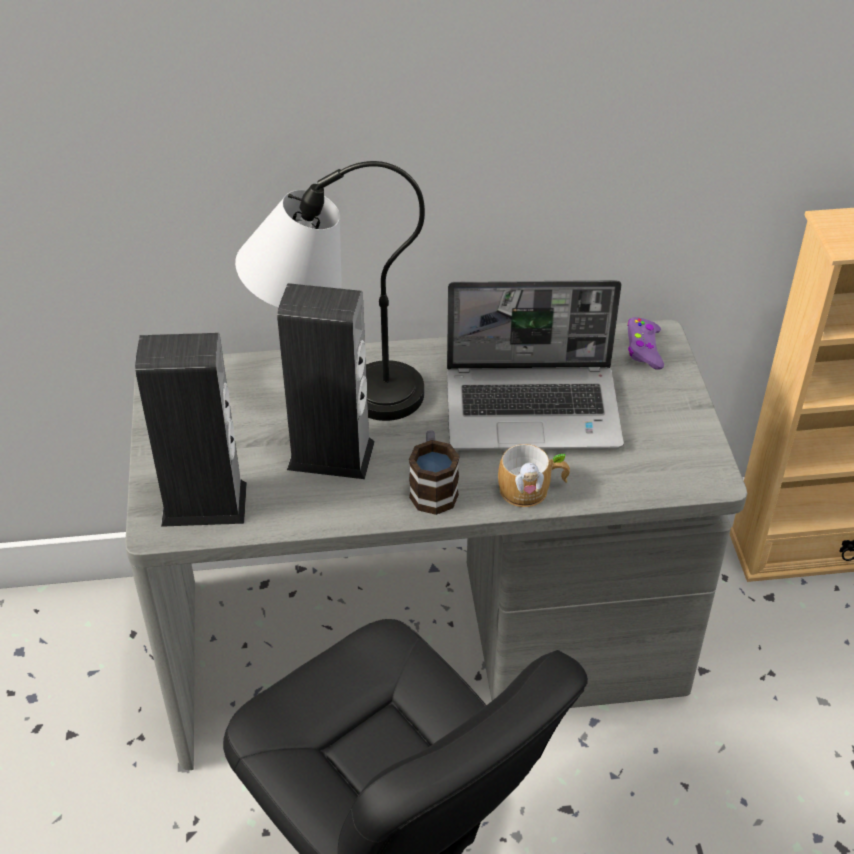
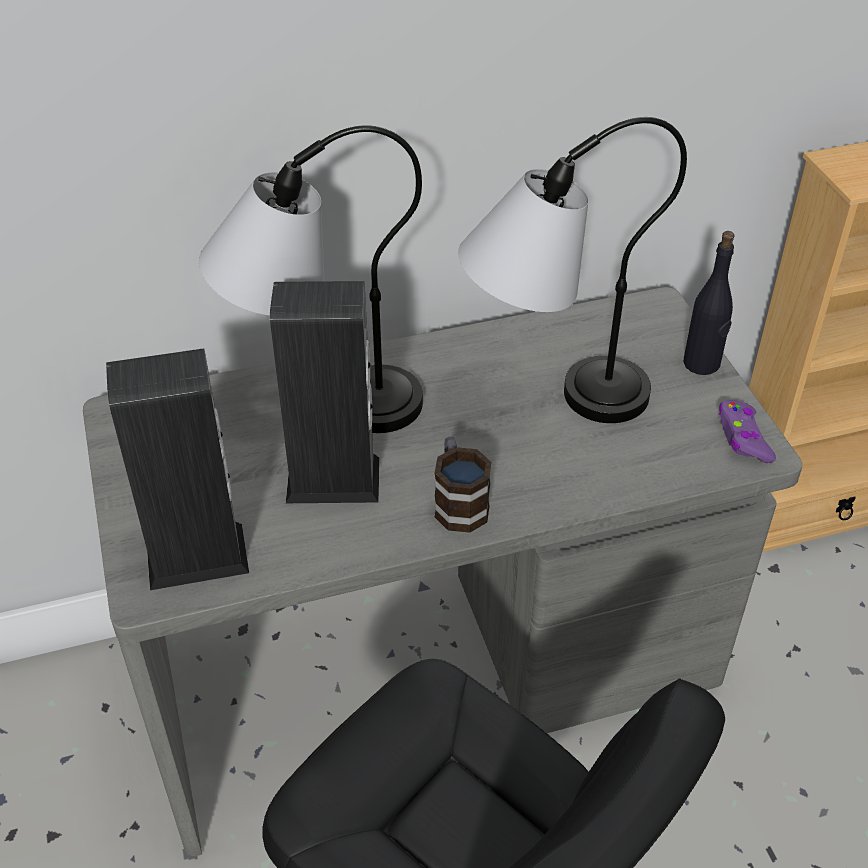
camera: 10 degrees left, 0 degrees up
laptop [447,280,624,450] -> table lamp [458,117,687,423]
mug [498,444,570,507] -> none
purple game controller [627,317,664,370] -> purple game controller moved to [719,400,776,463]
none -> black bottle [684,231,734,375]

